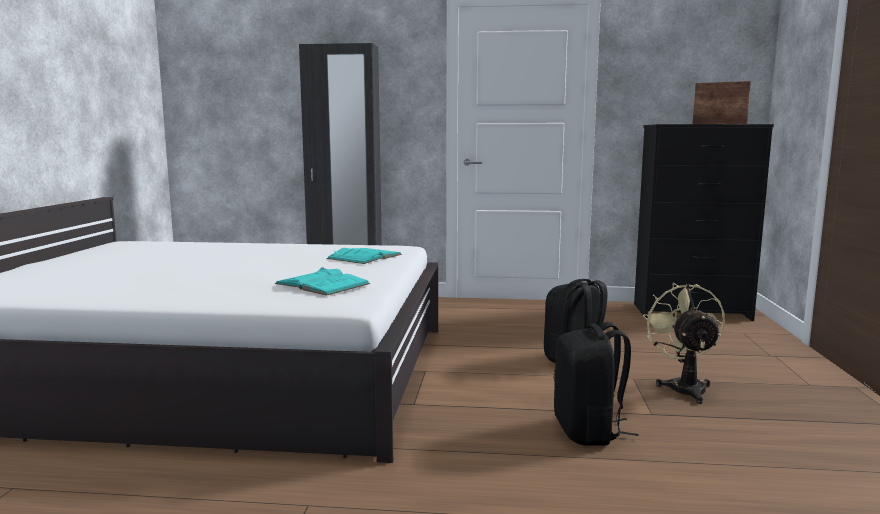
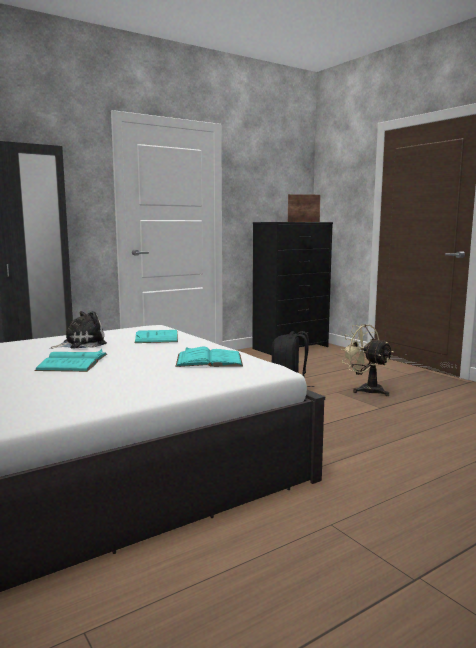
camera: 40 degrees left, 0 degrees up
black backpack [554,322,639,446] -> none
none -> turquoise book [35,349,107,372]
none -> plush toy [50,311,107,349]

